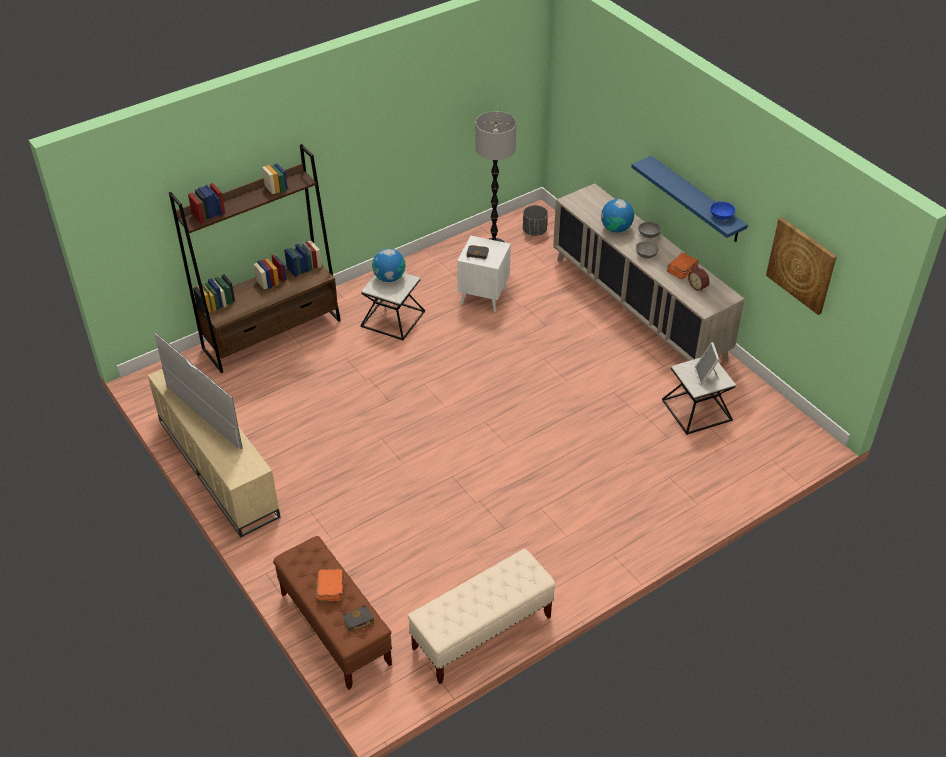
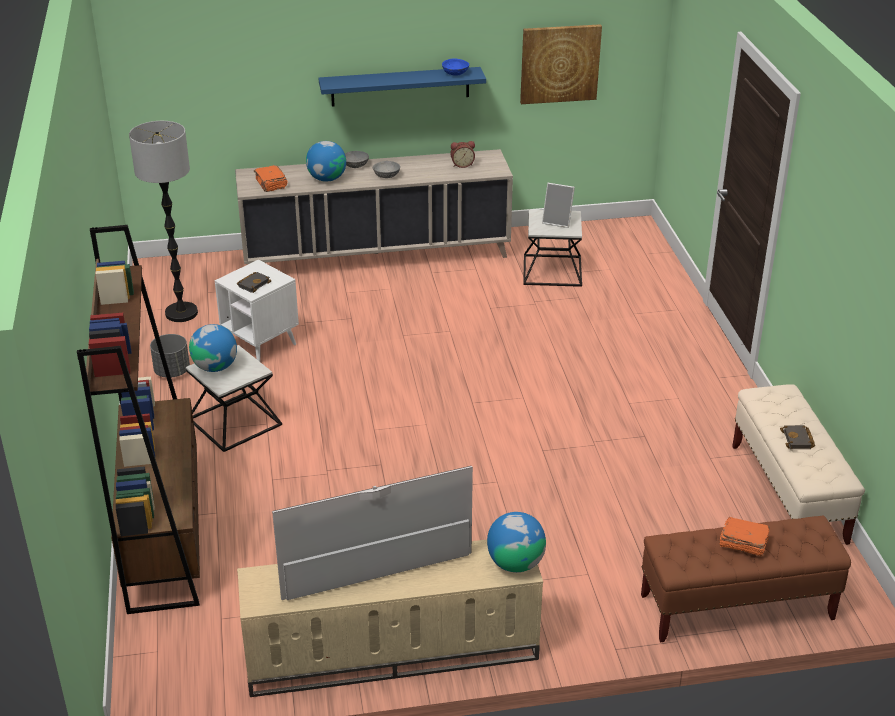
camera: 65 degrees left, 10 degrees down
black book [342,605,374,632] -> black book moved to [780,425,815,449]
grey planter [523,205,548,236] -> grey planter moved to [150,334,190,378]
orange book [667,252,699,279] -> orange book moved to [254,165,287,192]
none -> globe [487,512,546,572]

